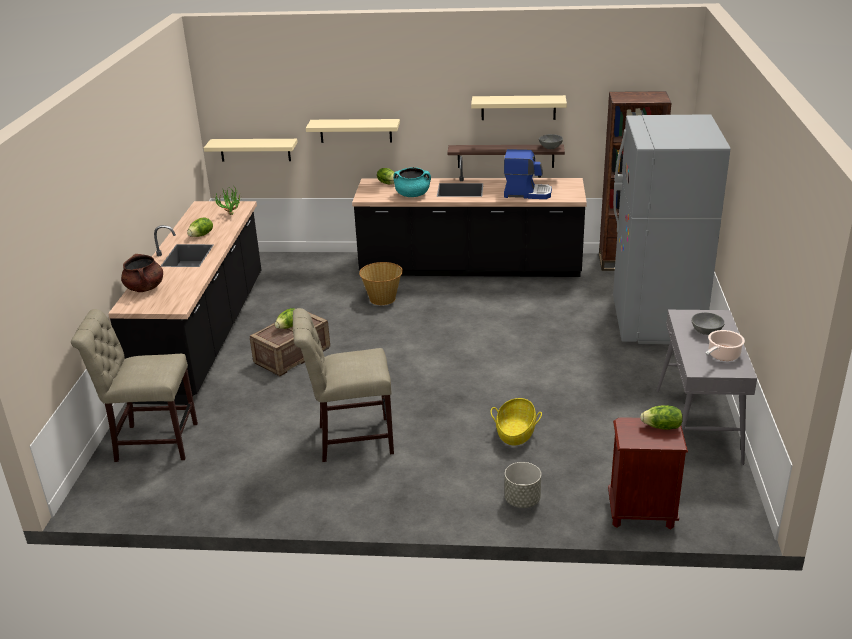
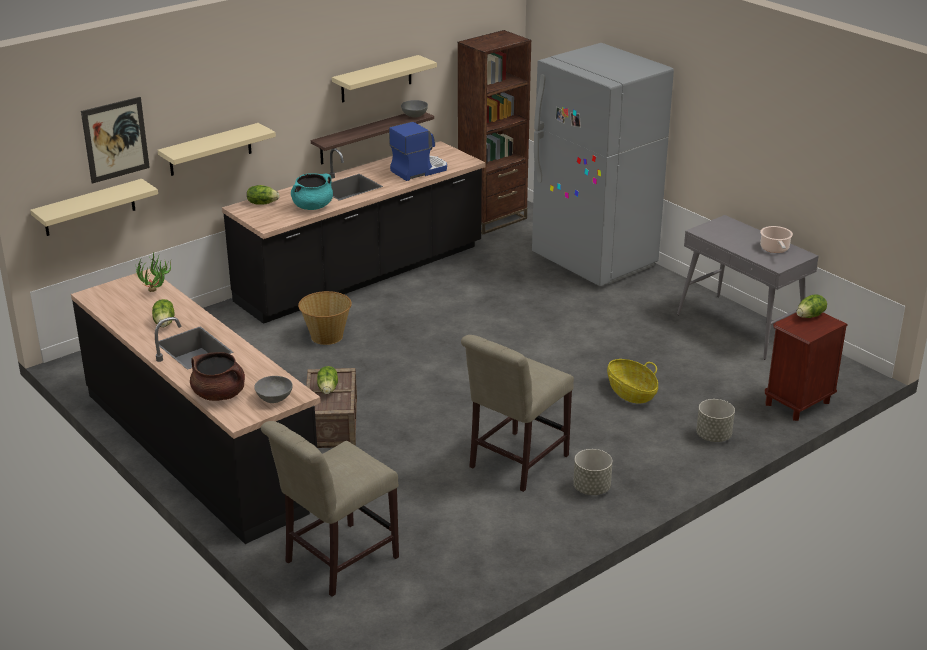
camera: 45 degrees left, 0 degrees up
grey bowl [691,312,725,335] -> grey bowl moved to [254,376,293,403]
none -> picture [81,97,150,184]
none -> grey planter [573,449,612,495]

